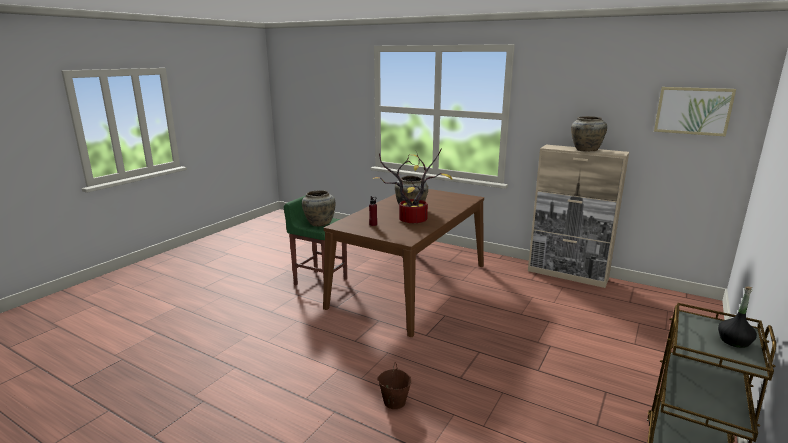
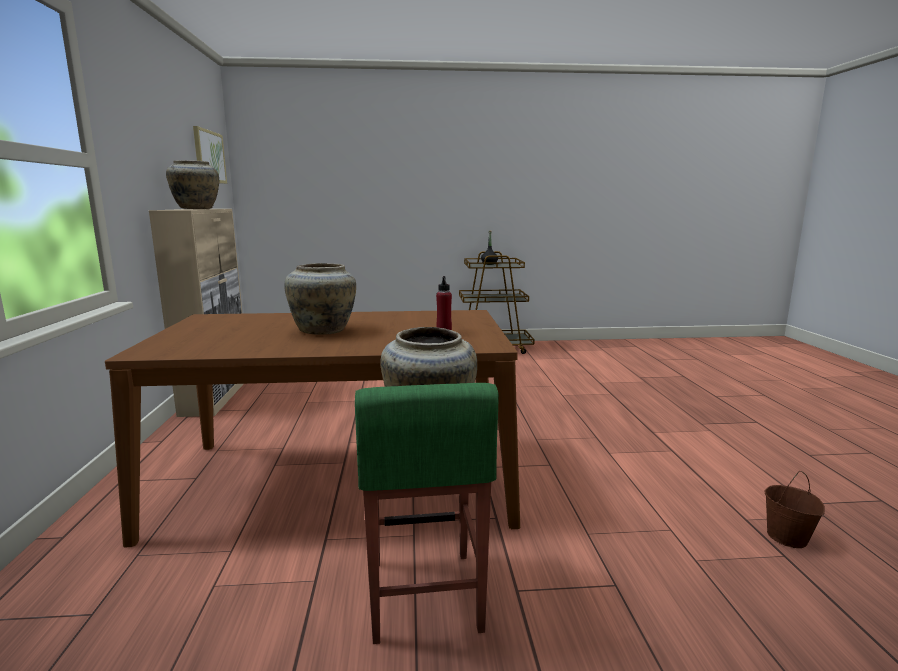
camera: 125 degrees left, 5 degrees down
potted plant [372,148,452,223] -> none
brown bucket [377,362,412,409] -> brown bucket moved to [765,471,825,548]

